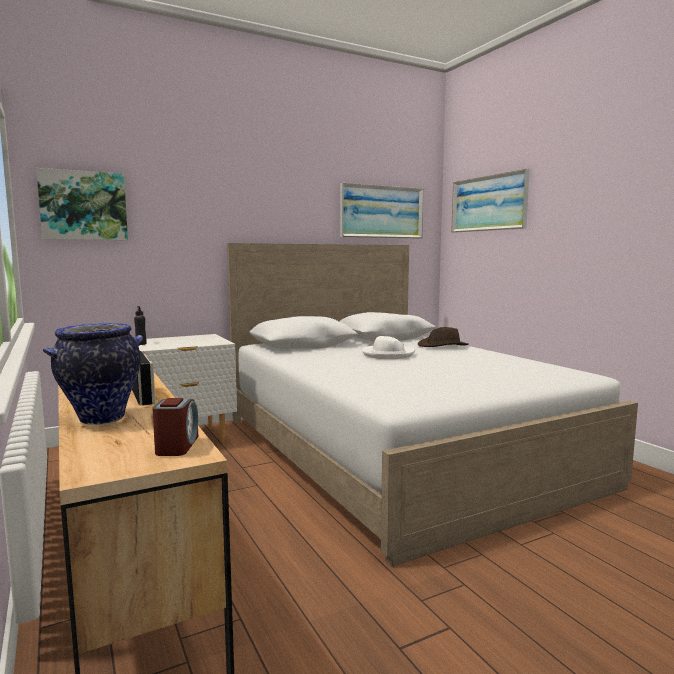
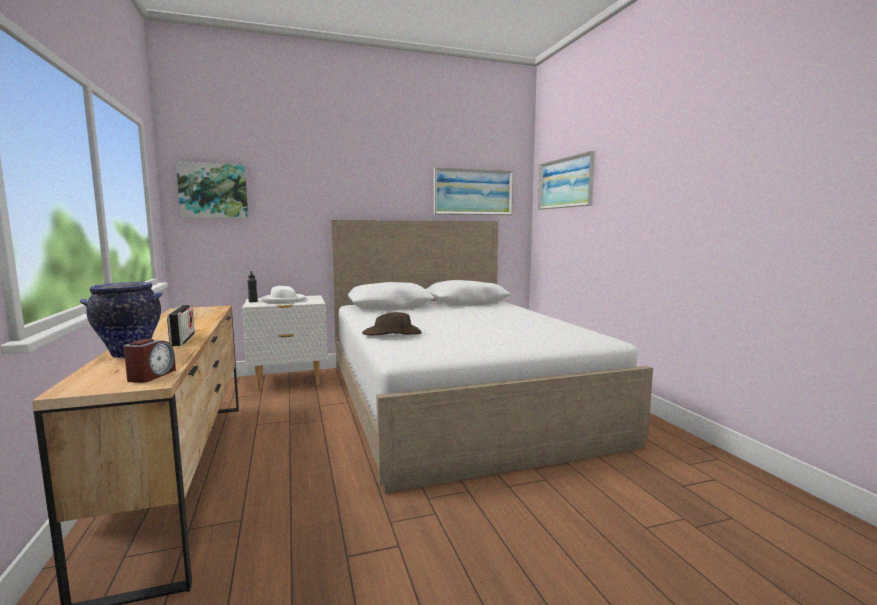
camera: 10 degrees right, 0 degrees up
white hat [362,336,415,359] -> white hat moved to [261,286,306,304]
brown hat [418,327,469,347] -> brown hat moved to [362,312,422,335]

